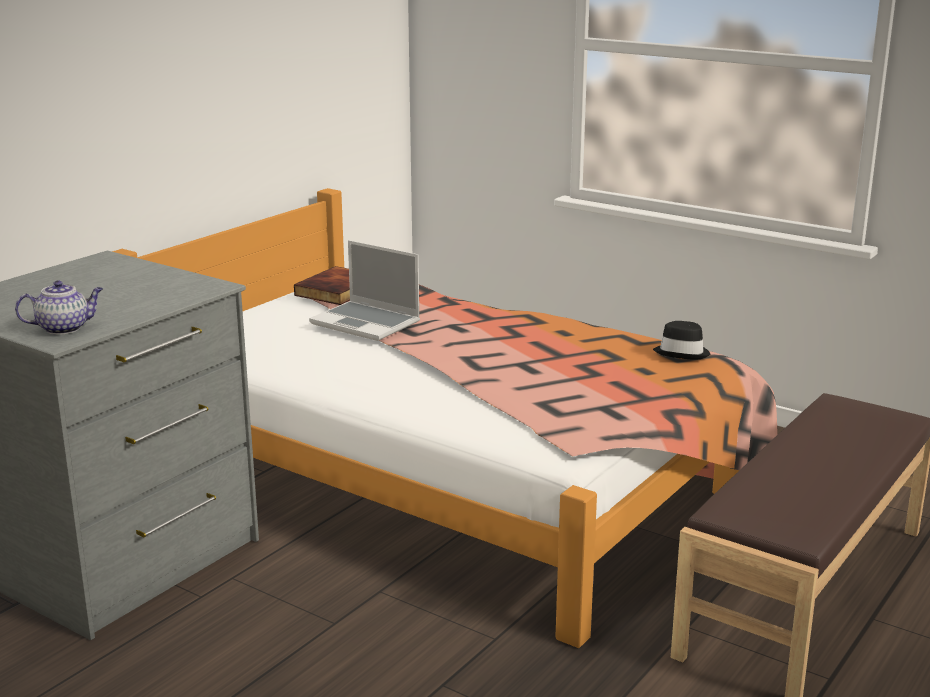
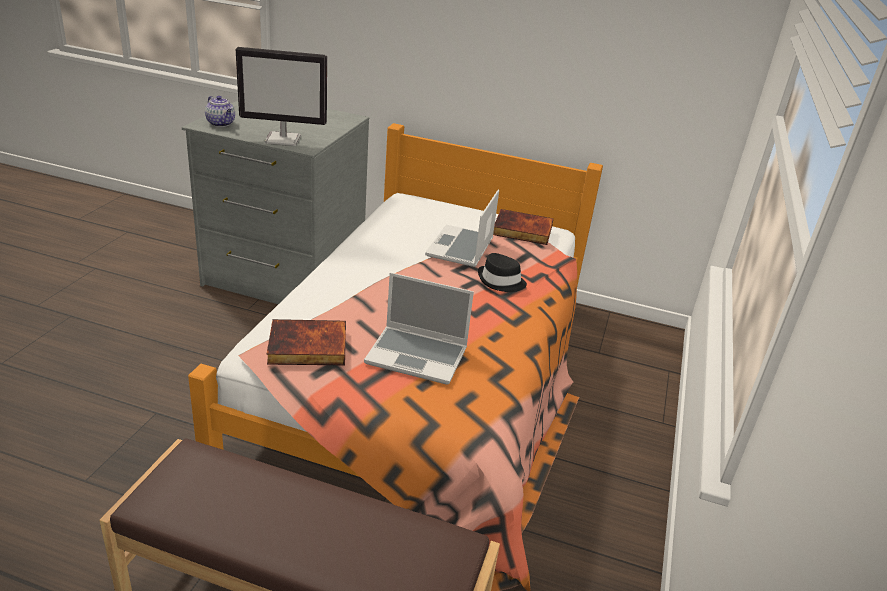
camera: 70 degrees right, 10 degrees up
black hat [653,321,710,360] -> black hat moved to [478,253,527,292]
none -> monitor [236,47,327,146]
none -> book [267,319,346,365]
none -> laptop [364,273,474,385]

